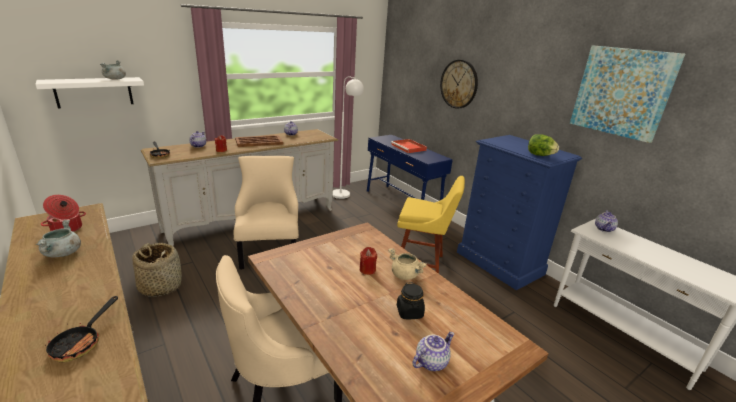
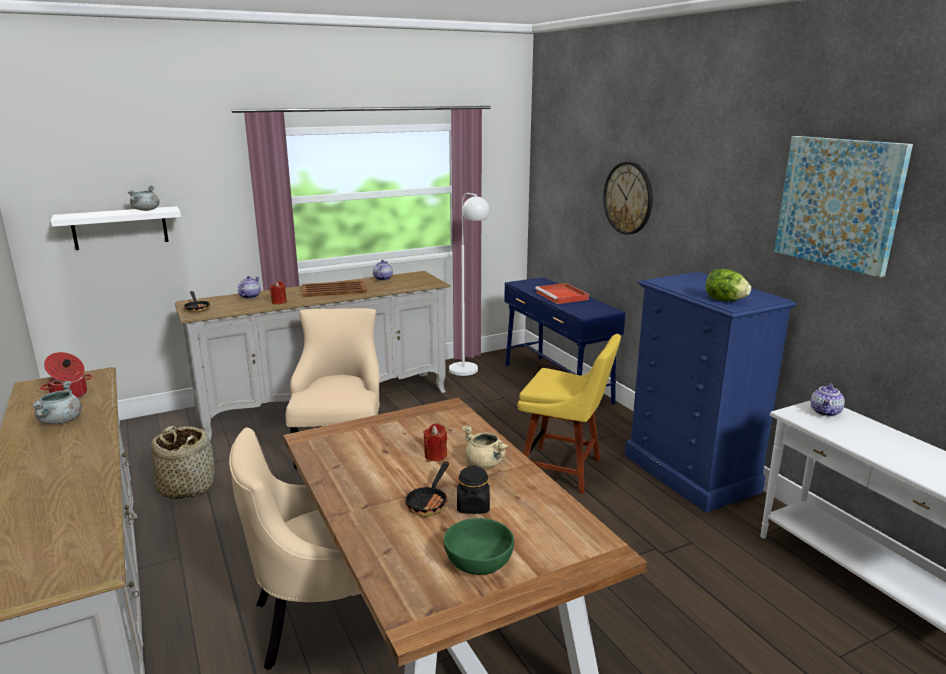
camera: 10 degrees right, 5 degrees down
frying pan [45,296,118,363] -> frying pan moved to [405,462,449,517]
teapot [412,332,455,371] -> green bowl [444,518,514,575]

